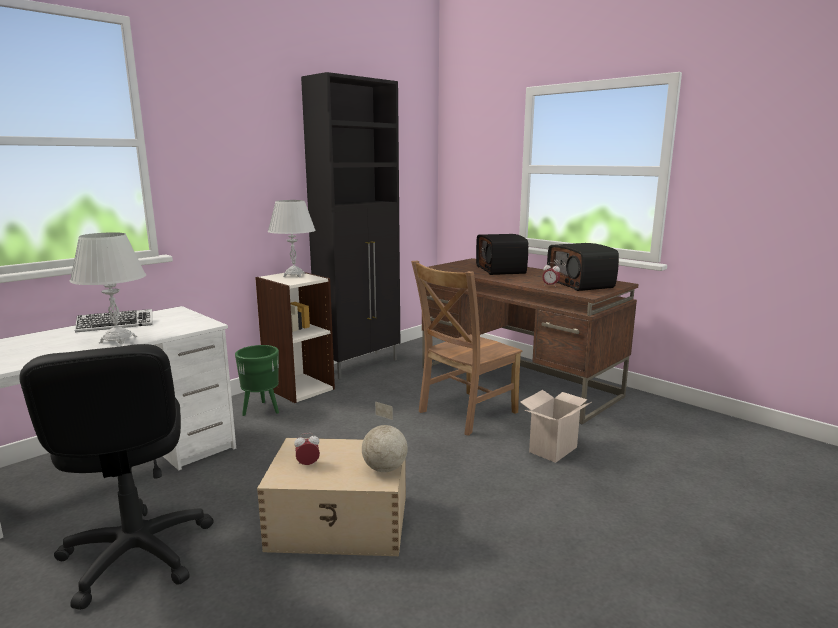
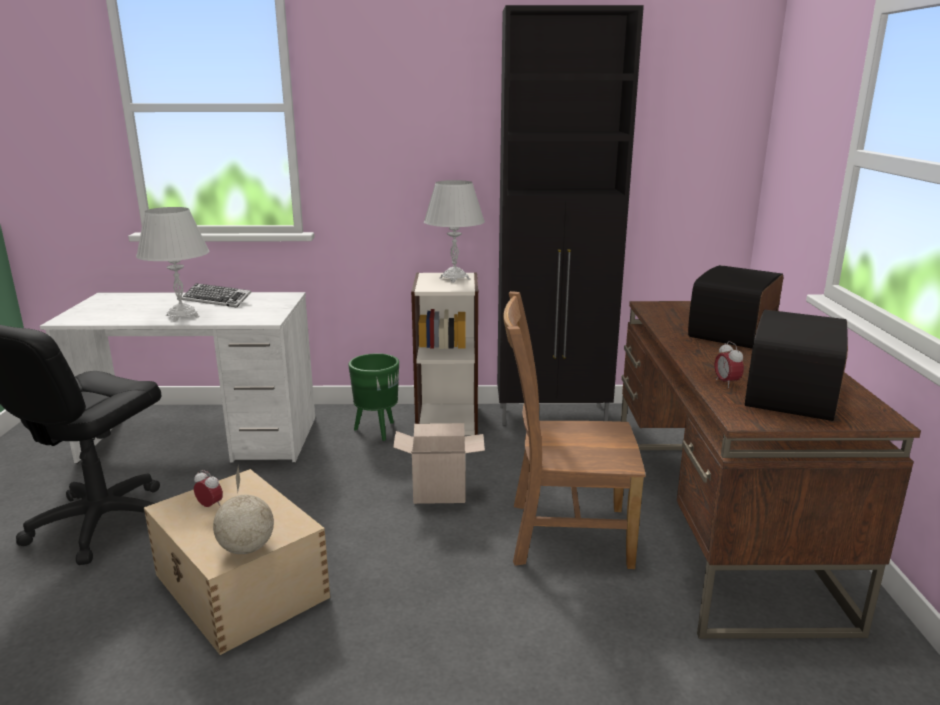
camera: 45 degrees right, 5 degrees up
cardboard box [520,390,592,463] -> cardboard box moved to [393,423,485,504]

